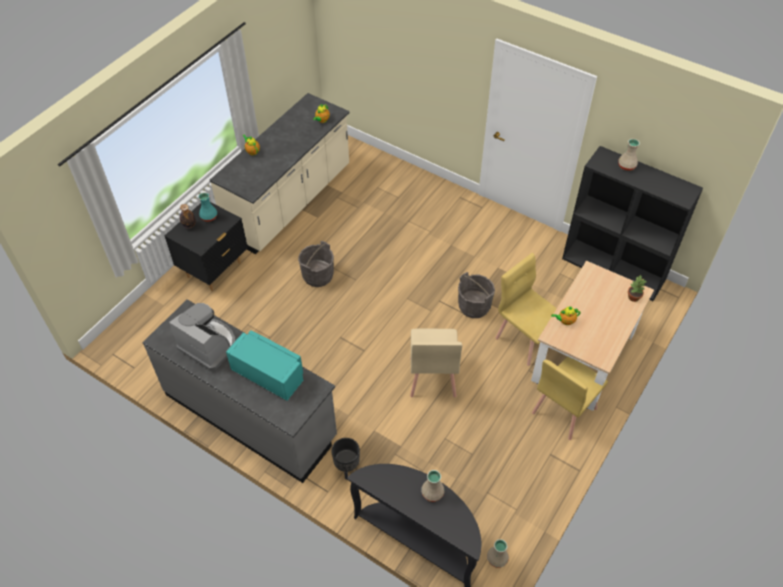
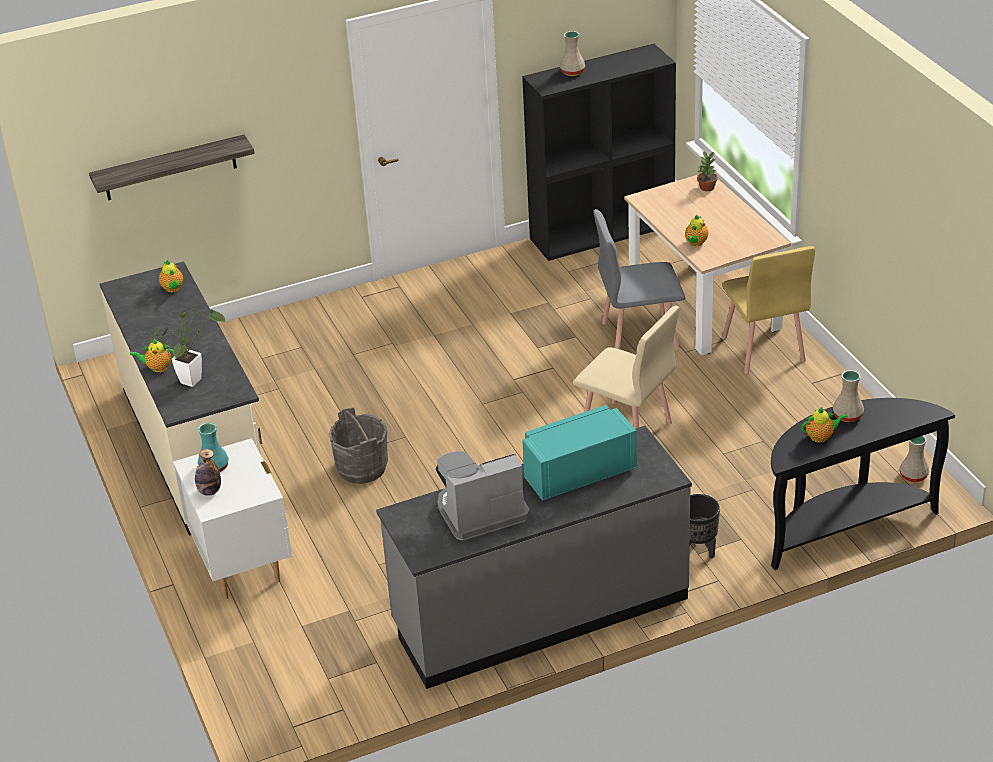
camera: 55 degrees left, 15 degrees down
black nightstand [165,202,248,291] -> white nightstand [173,438,292,599]
grey bucket [458,272,495,318] -> none
yellow chair [495,253,557,366] -> grey chair [593,209,685,350]
none -> shelf [89,135,255,200]
none -> potted plant [150,307,225,387]
none -> teapot [802,407,847,443]

